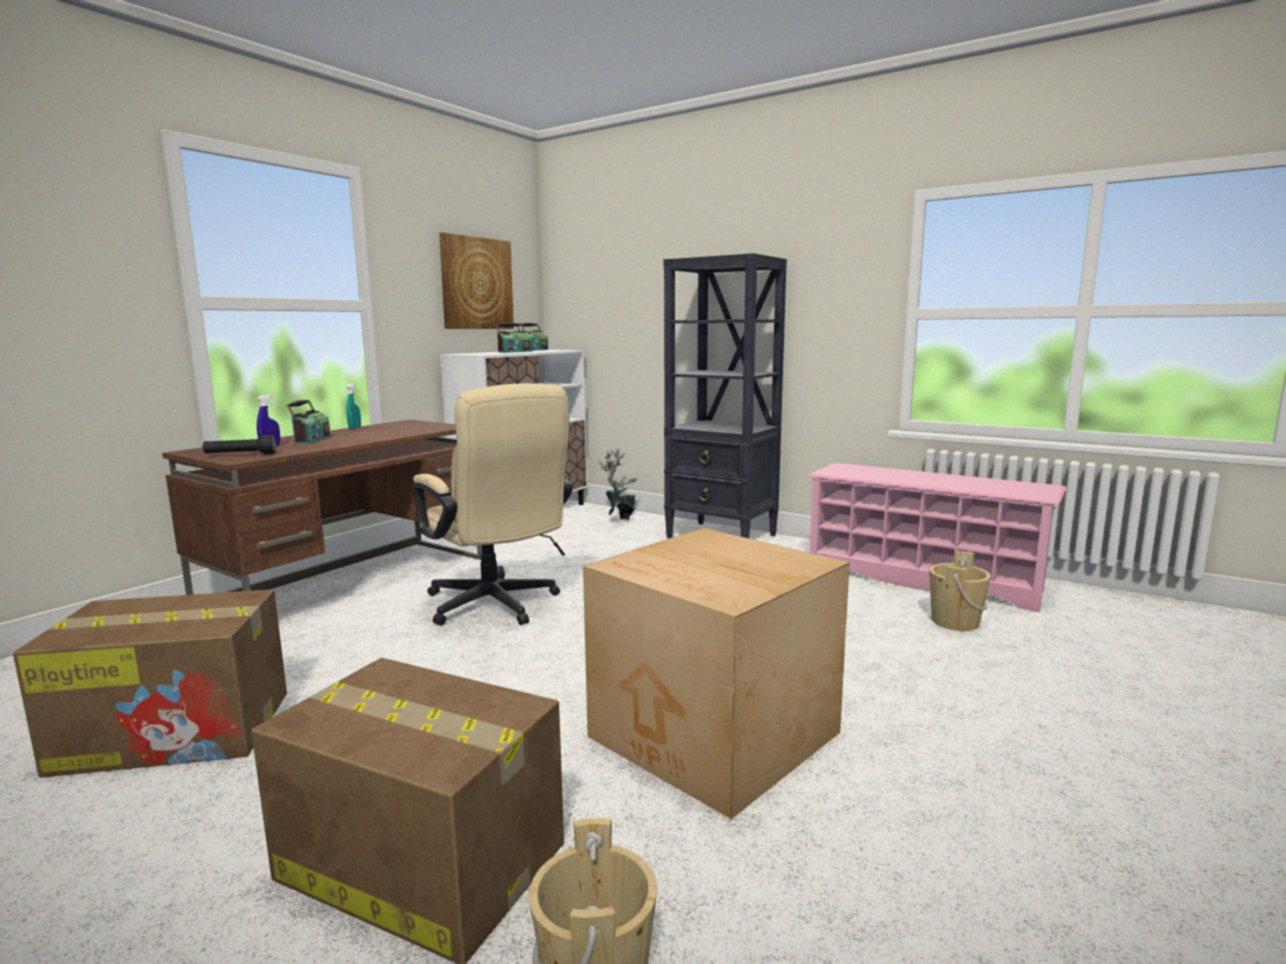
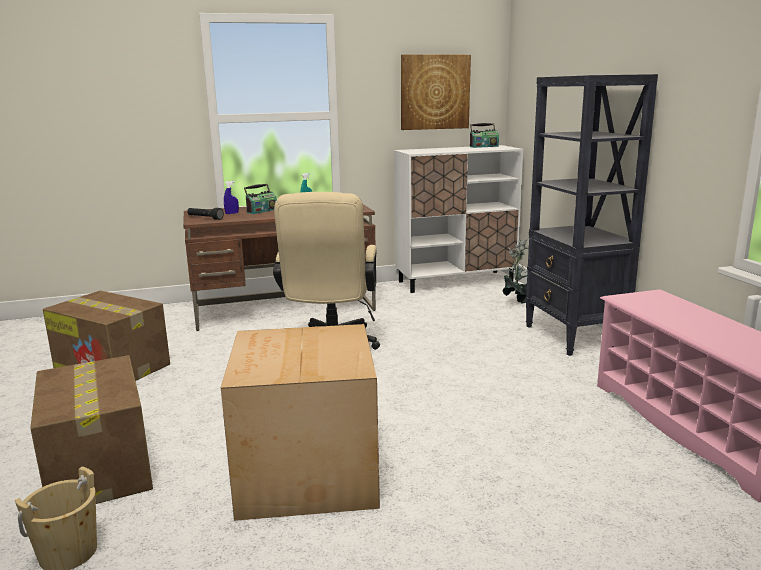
camera: 40 degrees right, 5 degrees up
radio [496,323,532,353] -> none
beige bucket [929,551,991,631] -> none

